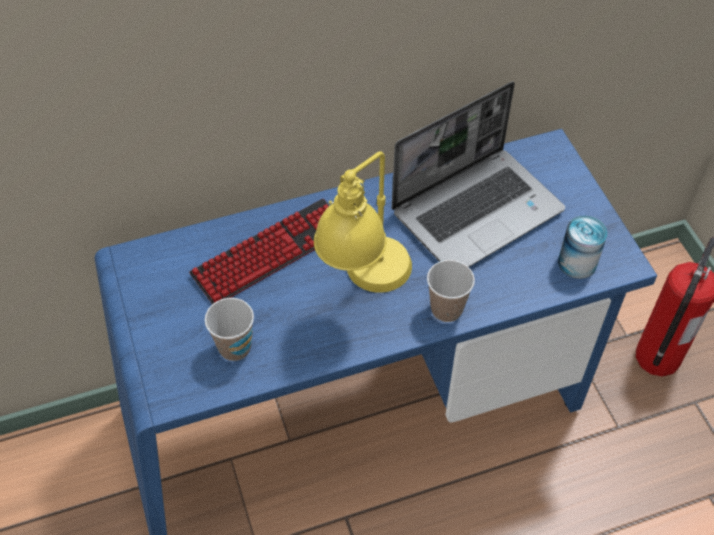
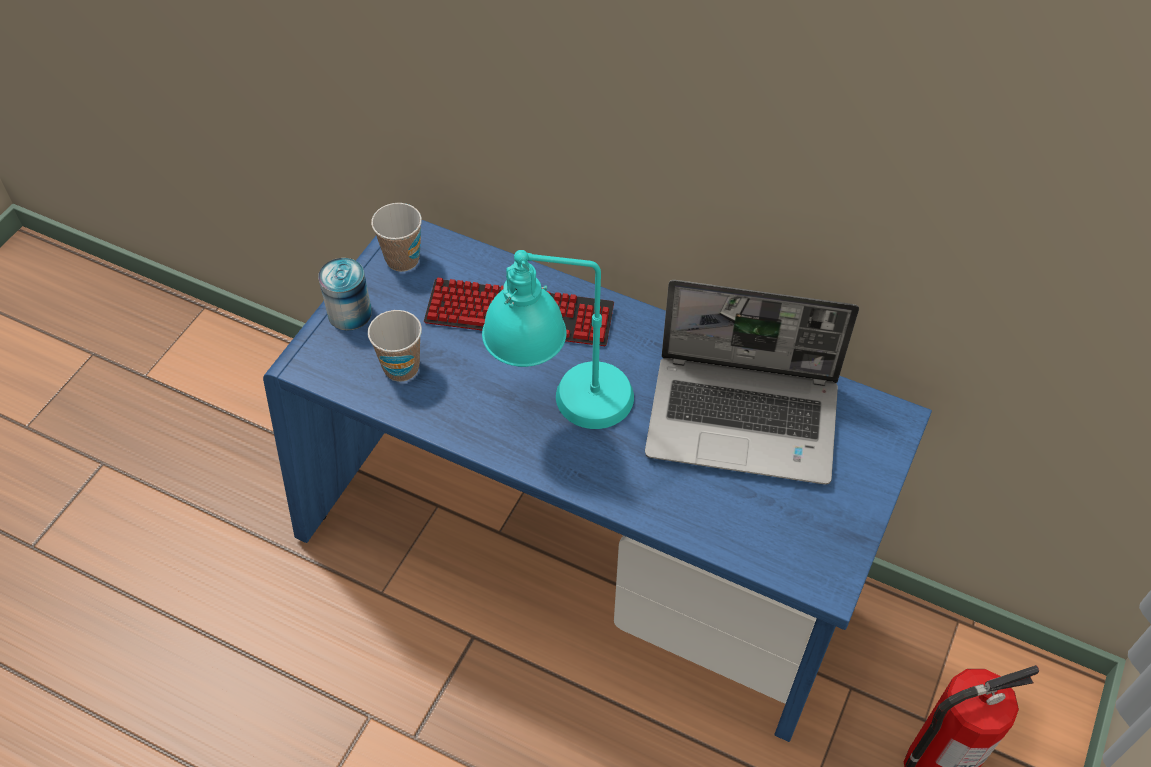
camera: 45 degrees right, 0 degrees up
yellow table lamp [314,151,412,293] -> turquoise table lamp [482,250,634,429]
cup [427,260,475,322] -> cup moved to [371,203,422,272]
can [558,215,607,279] -> can moved to [318,258,372,331]

